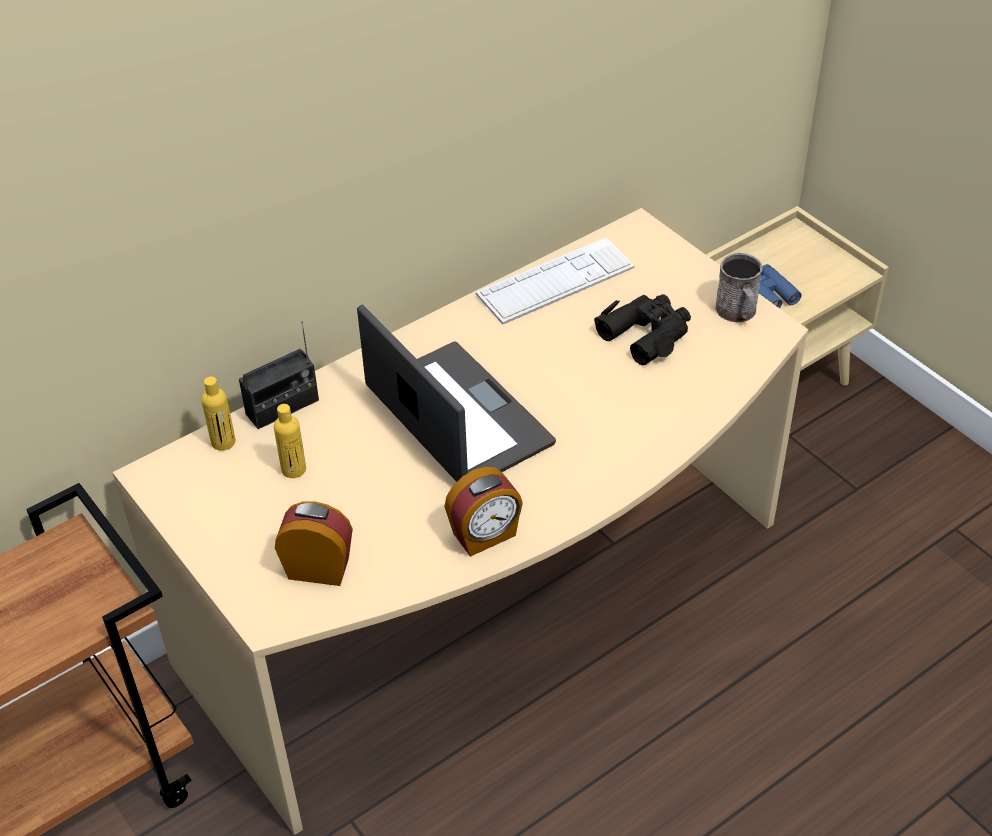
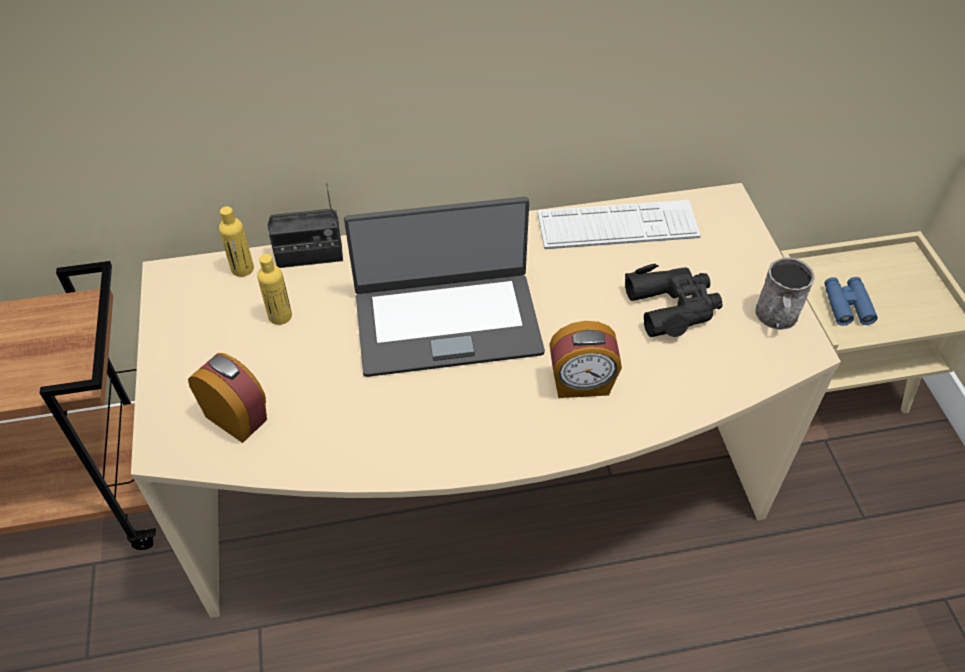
camera: 25 degrees right, 5 degrees up
laptop [357,305,556,482] -> laptop turned 90 degrees clockwise [344,197,545,377]
alarm clock [444,467,523,557] -> alarm clock moved to [549,321,622,398]

